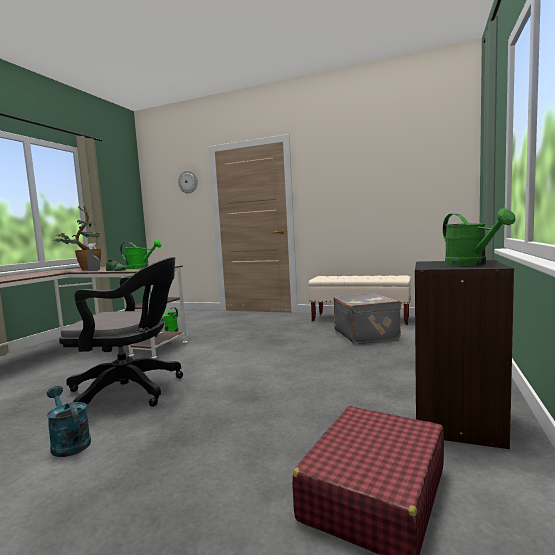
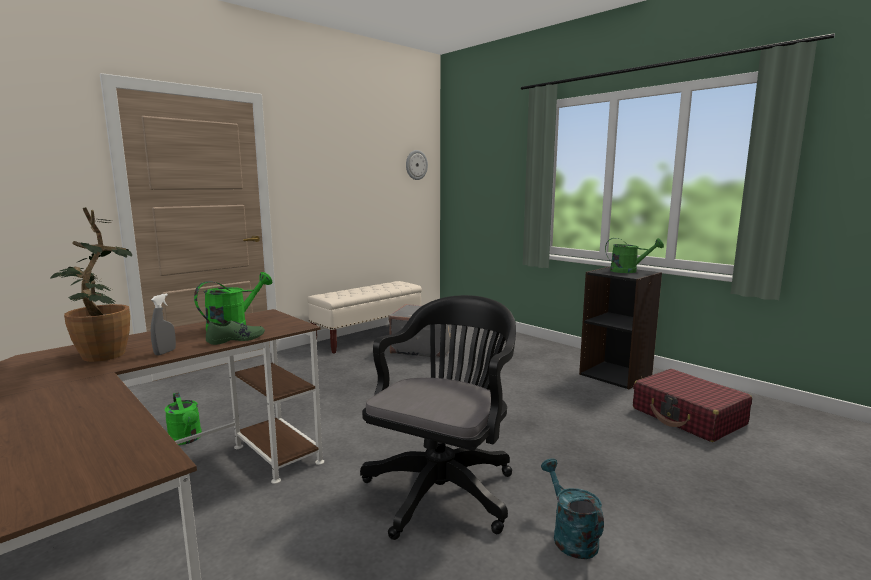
camera: 65 degrees left, 5 degrees up
turquoise watering can [47,386,91,457] -> turquoise watering can turned 90 degrees clockwise [541,459,604,559]
wall clock [178,170,198,194] -> wall clock moved to [406,150,428,180]

